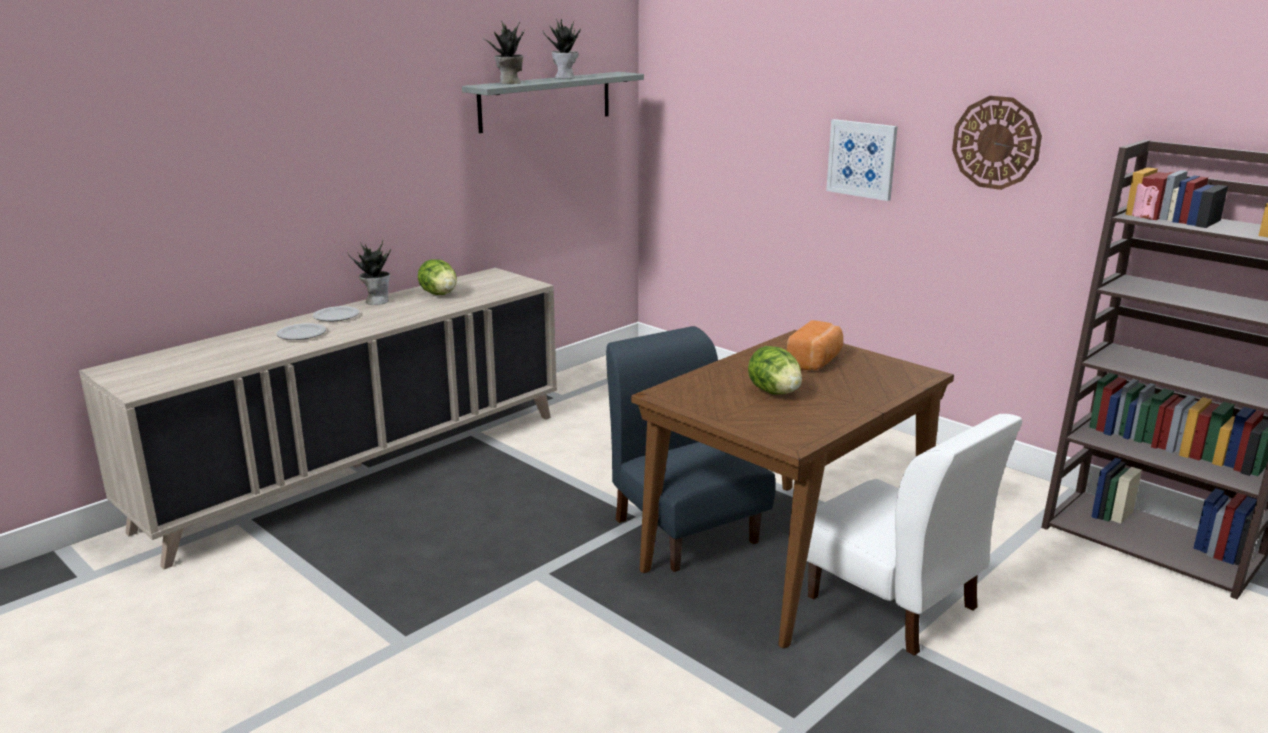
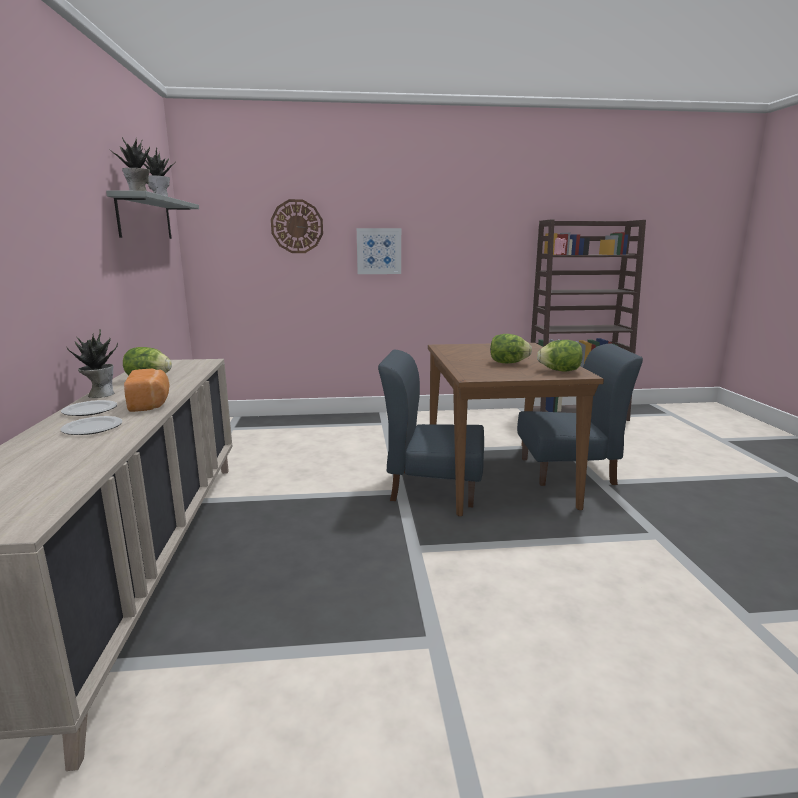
camera: 50 degrees left, 5 degrees down
bread [787,320,843,370] -> bread moved to [124,369,170,412]
white chair [807,414,1022,656] -> blue chair [517,343,643,486]
wall clock [952,96,1042,190] -> wall clock moved to [271,199,323,253]
none -> lettuce [537,340,583,371]

